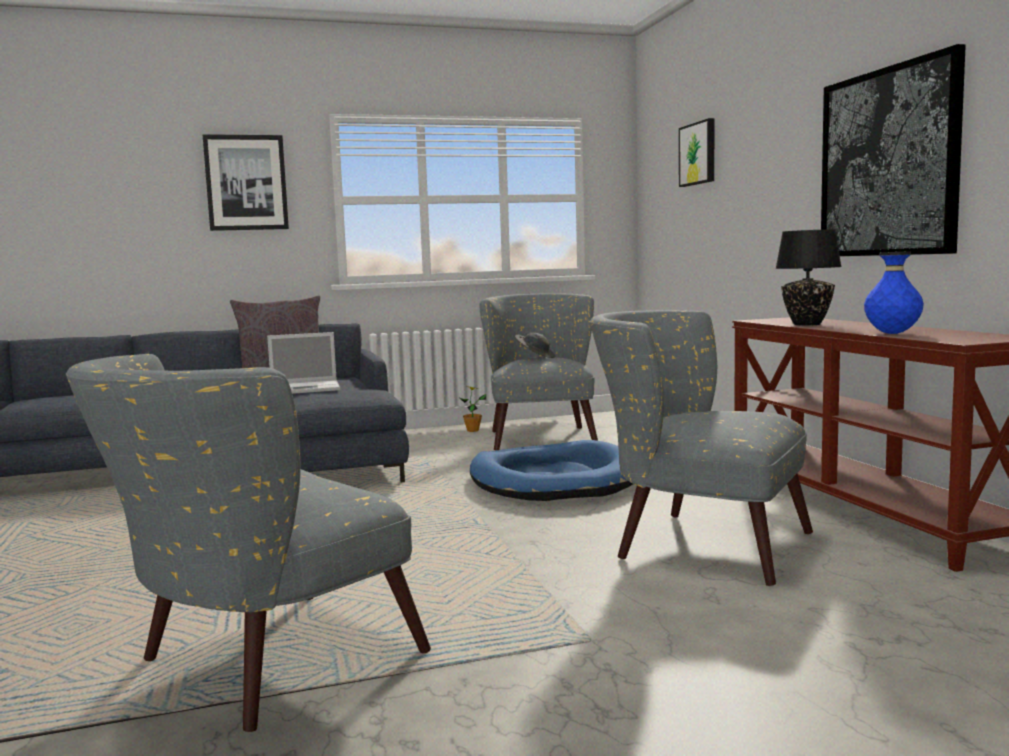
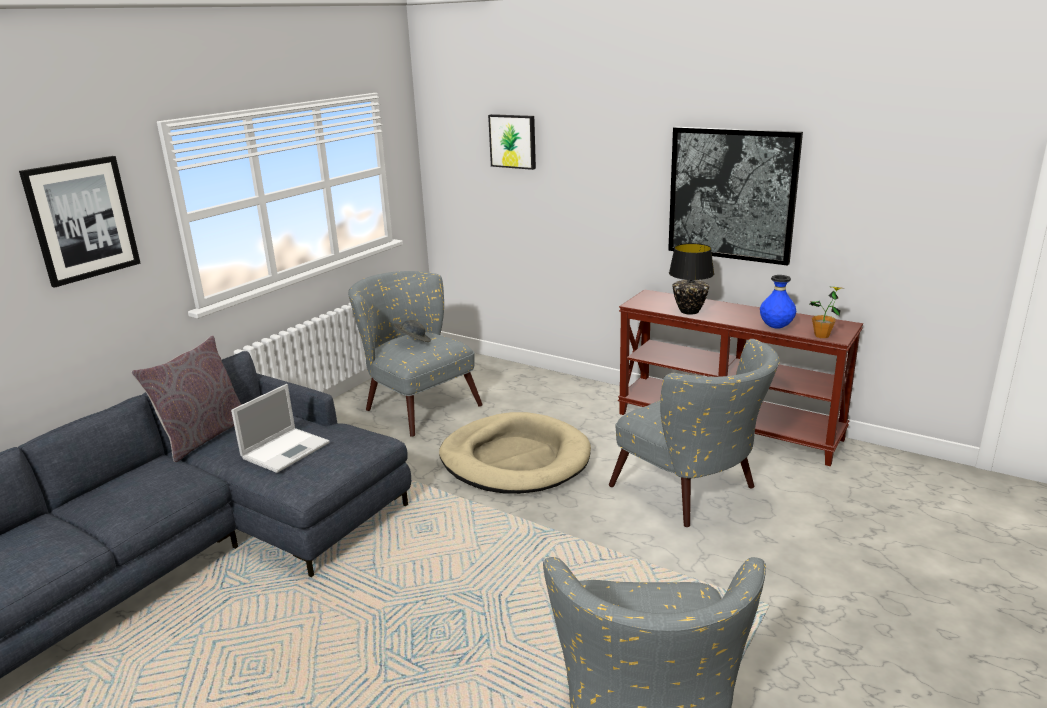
camera: 40 degrees left, 15 degrees up
potted plant [460,386,486,432] -> potted plant moved to [810,287,845,338]
blue dog bed [470,440,633,501] -> beige dog bed [439,412,591,494]
grey armchair [589,310,813,586] -> grey armchair turned 120 degrees counterclockwise [609,339,780,527]

